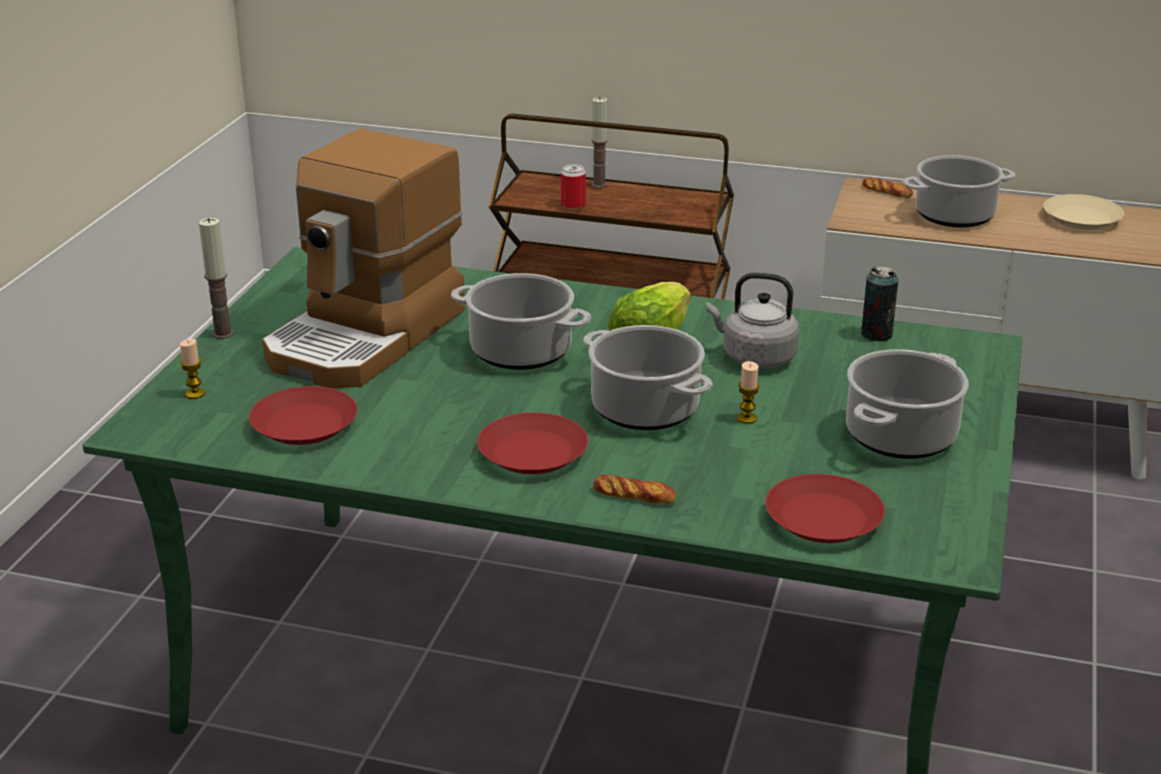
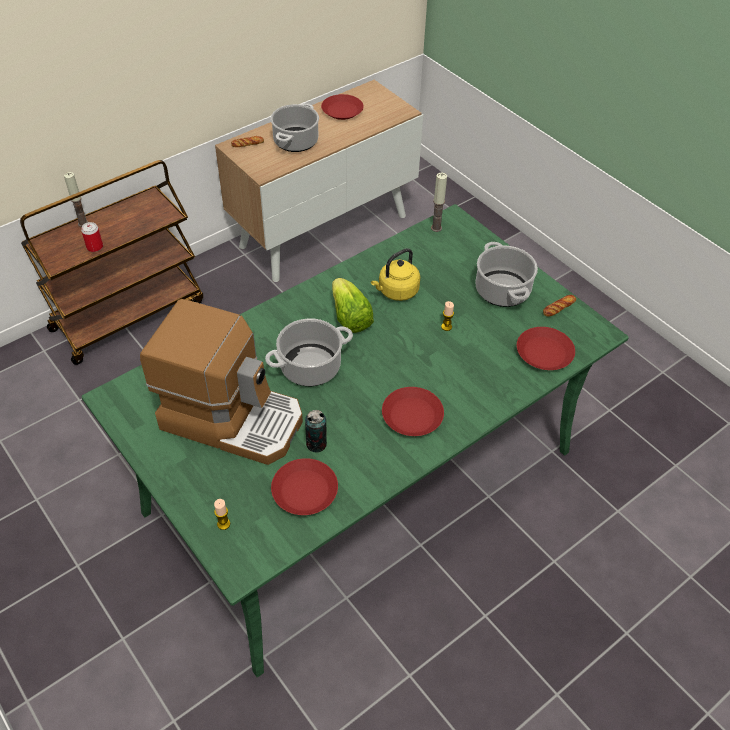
camera: 55 degrees left, 20 degrees up
candle [199,218,234,339] -> candle moved to [431,173,447,232]
coffee machine [262,129,465,389] -> coffee machine turned 45 degrees counterclockwise [140,299,303,465]
cooking pot [584,325,713,430] -> none
bread [593,475,676,505] -> bread moved to [543,295,576,317]
grey kettle [706,272,799,369] -> yellow kettle [371,248,420,301]
can [861,266,898,342] -> can moved to [305,410,327,452]
beige plate [1043,194,1124,230] -> red plate [321,94,364,120]

